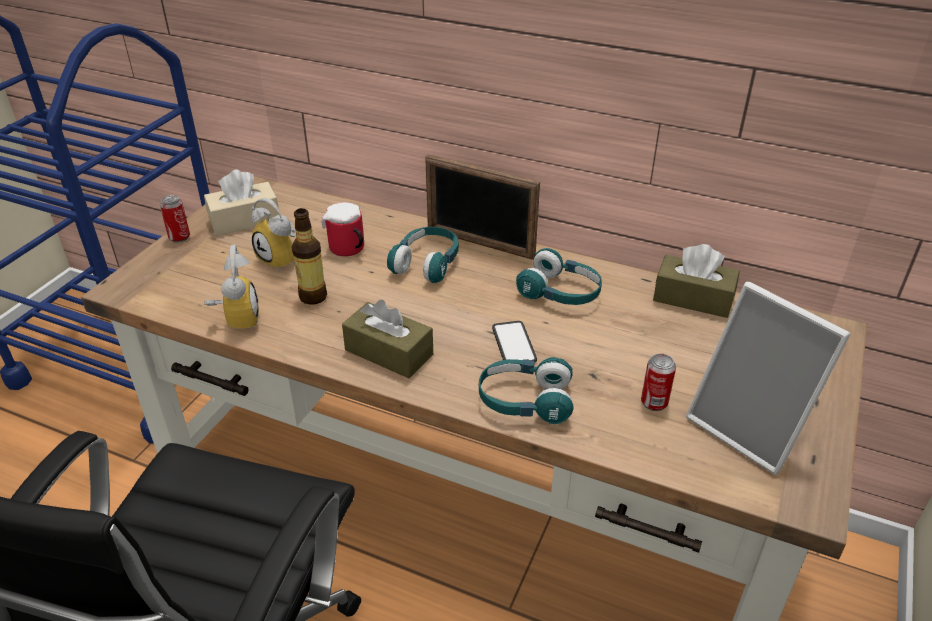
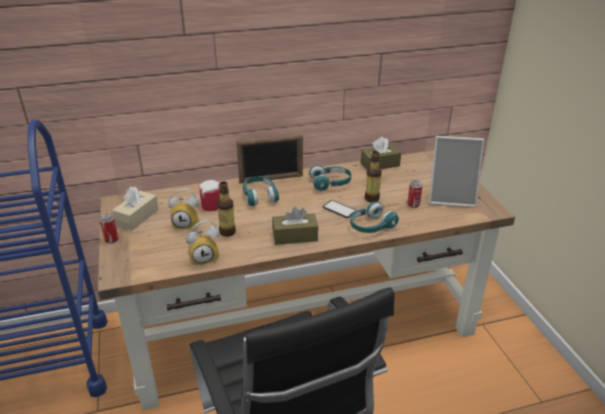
camera: 40 degrees left, 5 degrees down
alarm clock [204,244,259,330] -> alarm clock turned 120 degrees clockwise [186,220,220,267]
none -> bottle [365,151,382,202]

